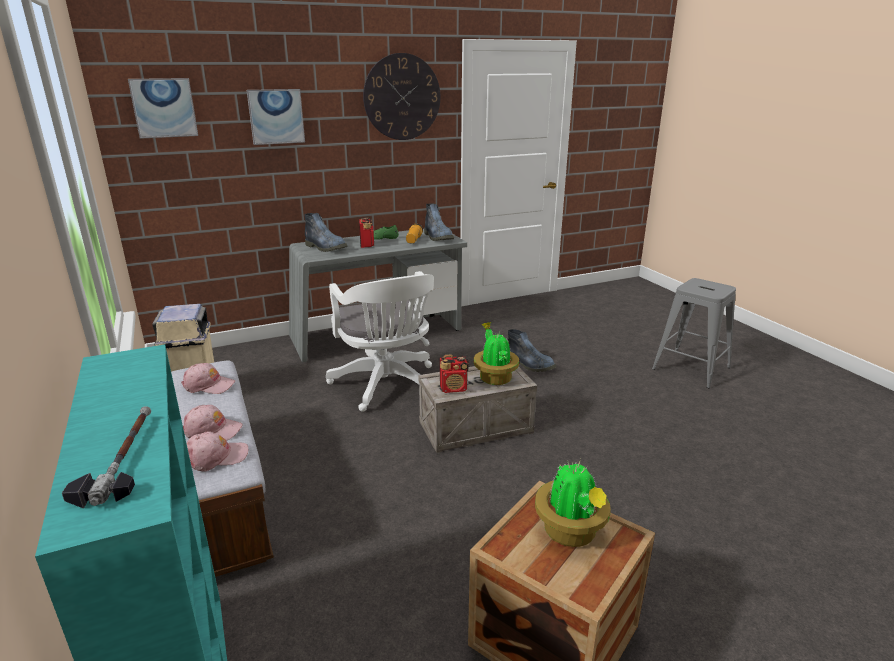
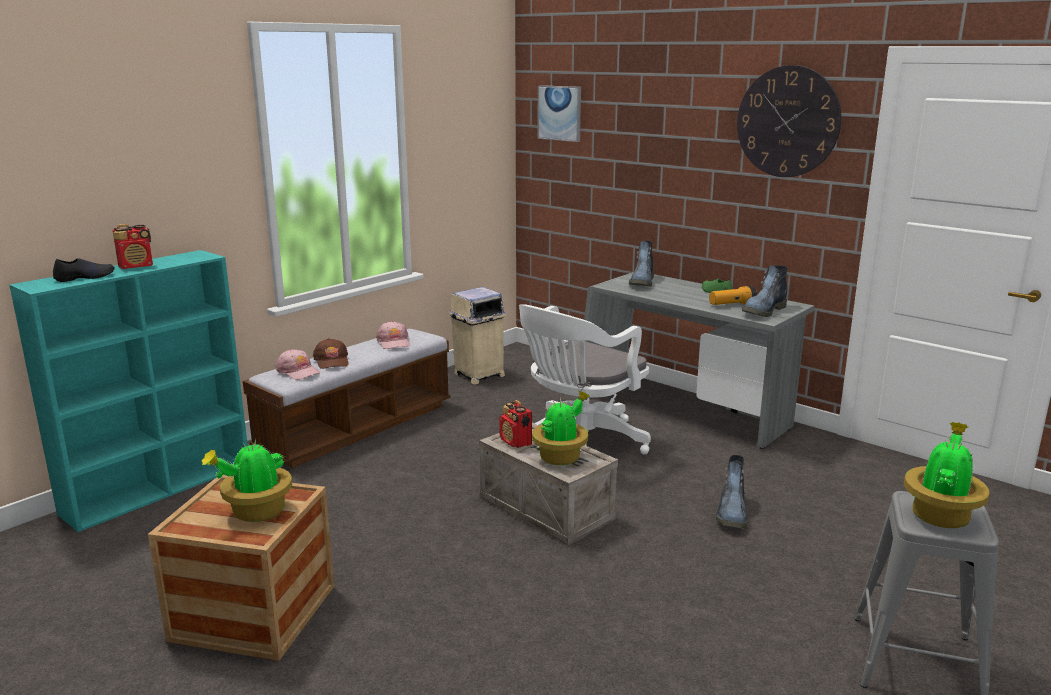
camera: 65 degrees right, 5 degrees down
hammer [62,406,151,508] -> black shoe [53,258,115,282]
pink cap [183,405,243,441] -> brown cap [313,338,349,369]
picture [247,89,305,145] -> none
radio [359,217,374,248] -> radio moved to [113,224,153,269]
none -> potted plant [904,422,990,528]

